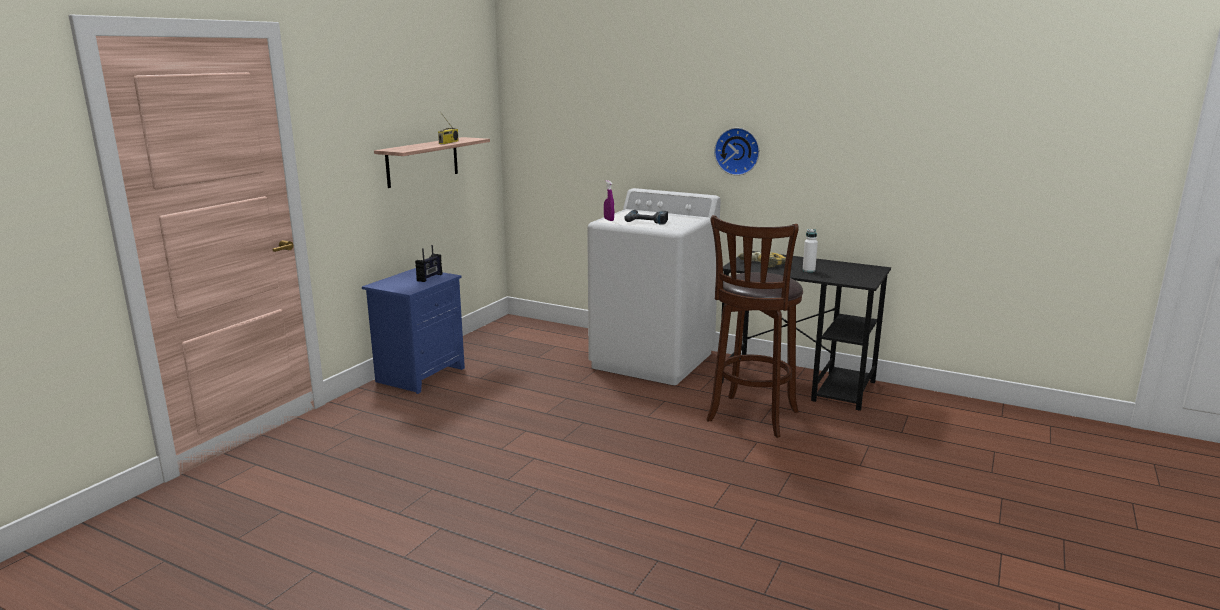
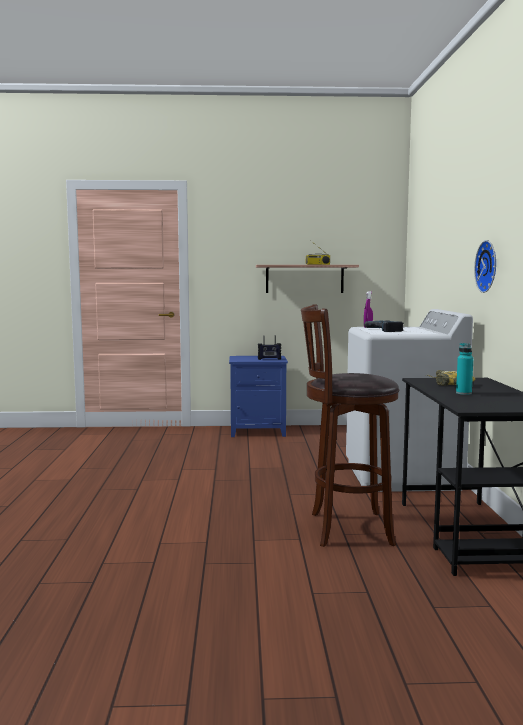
camera: 60 degrees right, 10 degrees down
white bottle [803,229,818,272] -> turquoise bottle [456,343,473,395]

